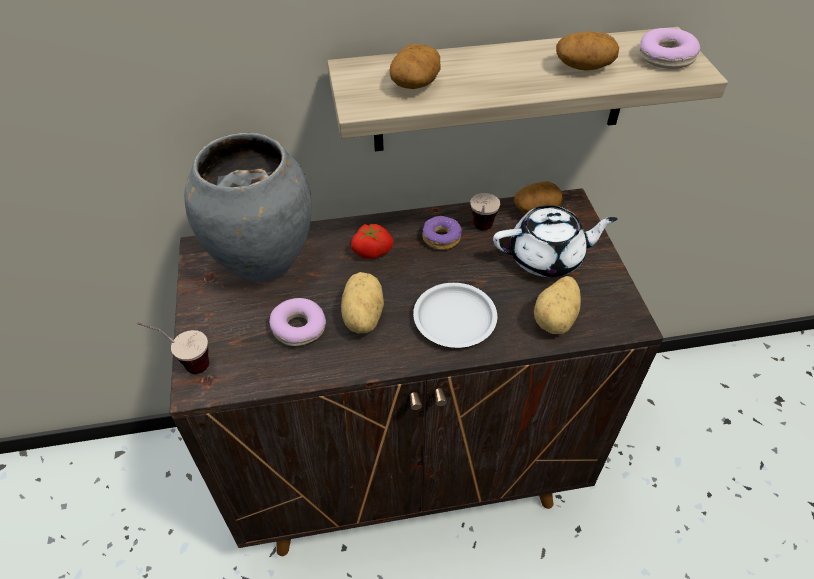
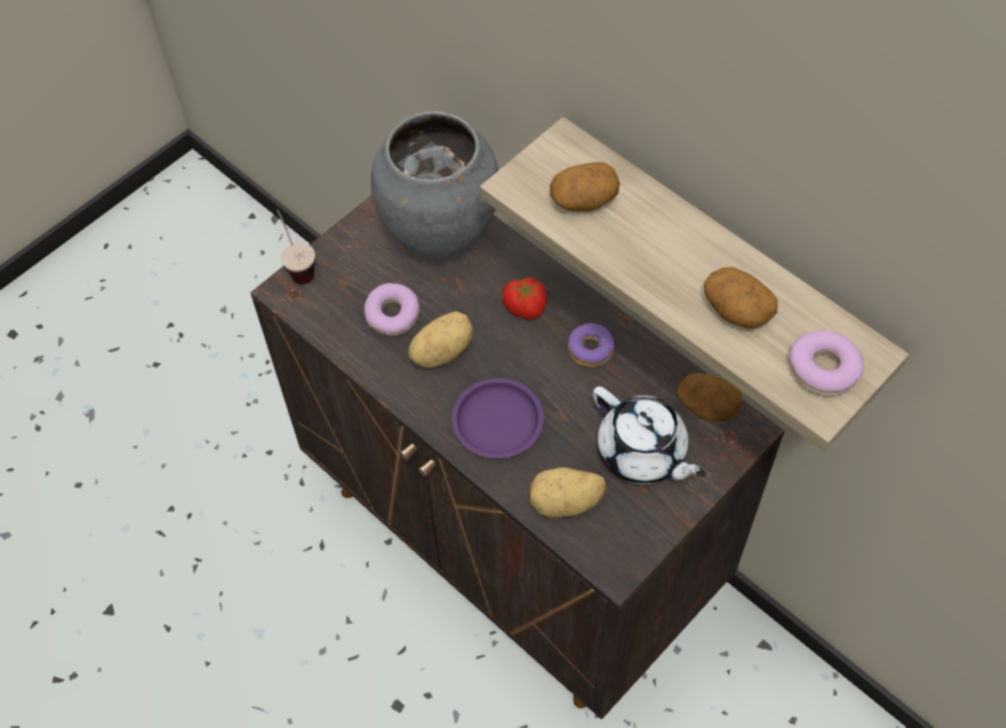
camera: 55 degrees right, 10 degrees up
white plate [413,283,497,348] -> purple plate [452,378,544,459]
cup [470,193,500,230] -> none

